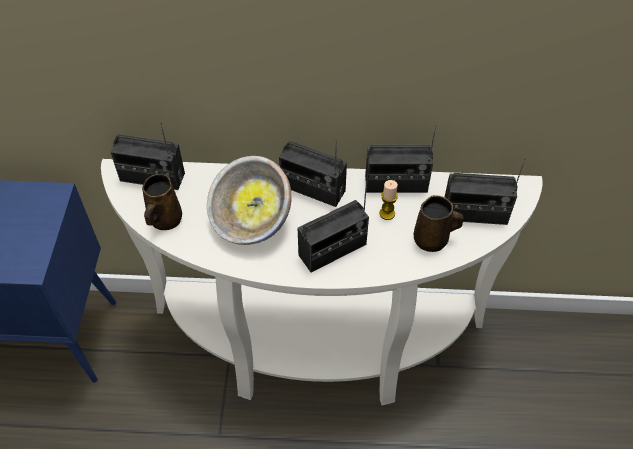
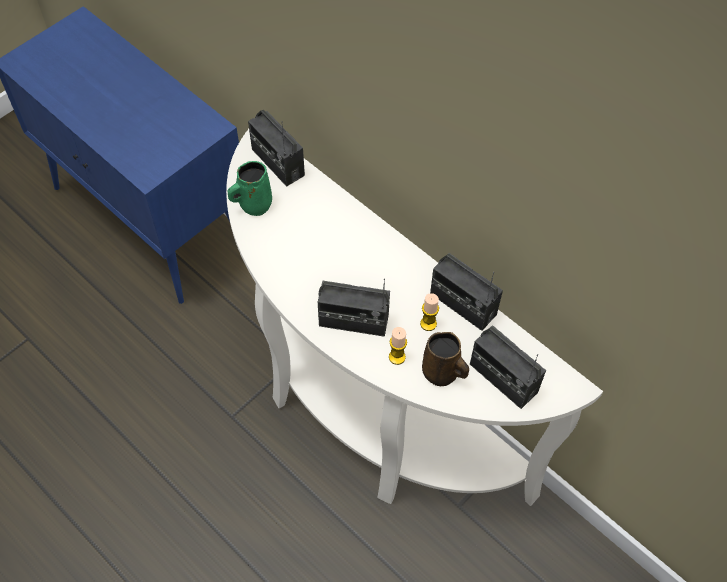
camera: 40 degrees right, 5 degrees up
brown mug [142,174,182,230] -> green mug [227,161,272,216]
bowl [207,156,292,245] -> none
radio [279,139,347,207] -> none
none -> candle [389,327,407,365]

